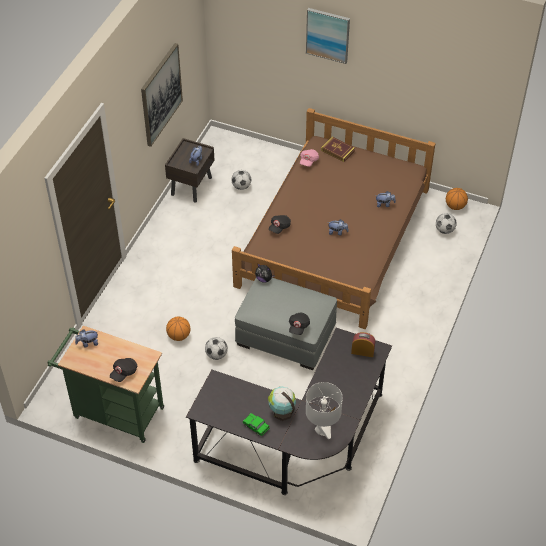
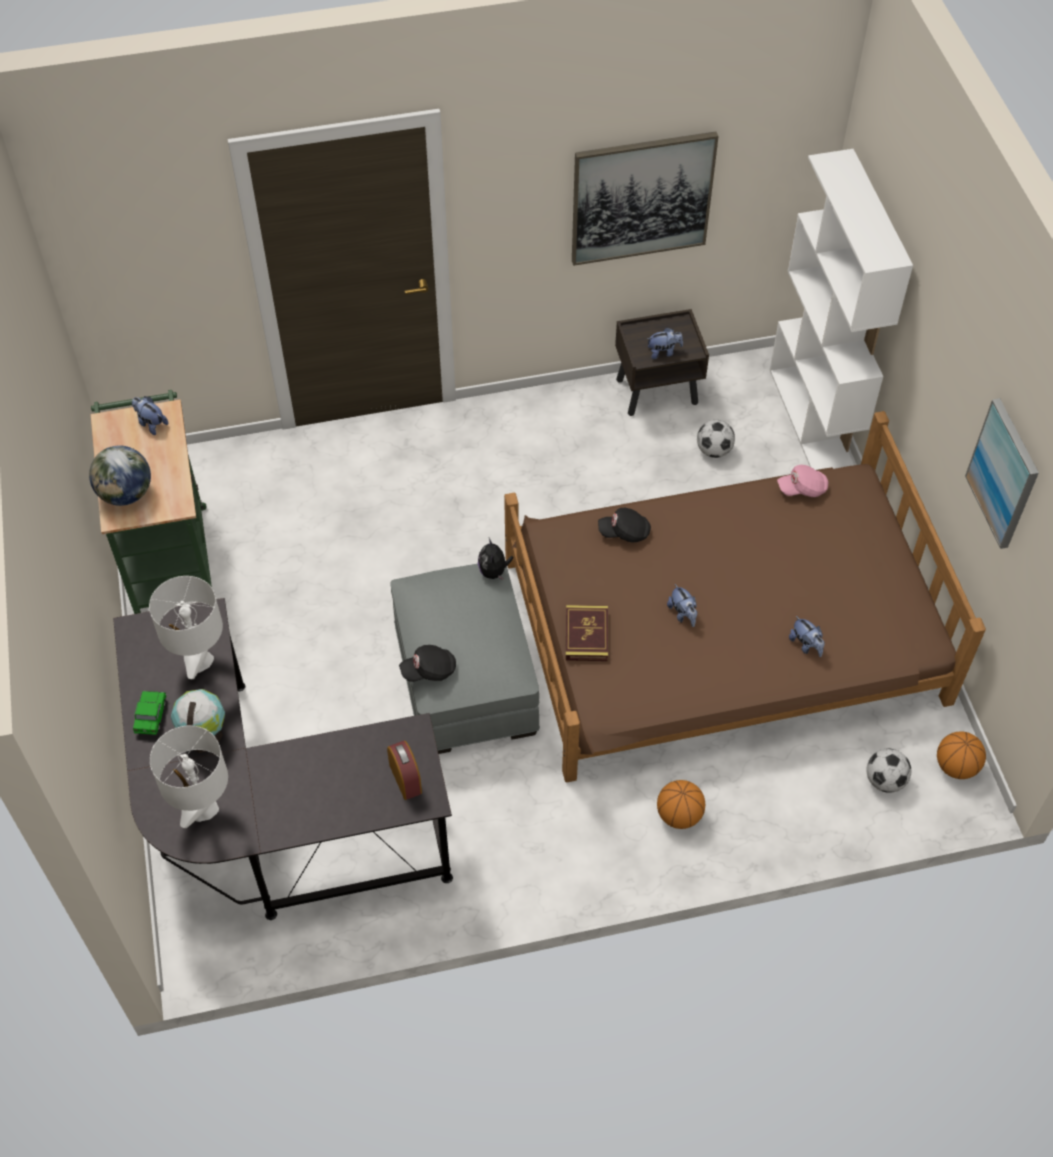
camera: 55 degrees right, 5 degrees up
black cap [110,358,137,382] -> globe [89,445,151,506]
basketball [166,317,190,341] -> basketball moved to [657,780,705,829]
football [205,337,228,360] -> none
picture [306,8,350,64] -> picture moved to [965,398,1039,549]
book [321,136,355,162] -> book moved to [566,605,608,661]
none -> white table lamp [149,576,223,679]
none -> white bookcase [770,149,913,470]

